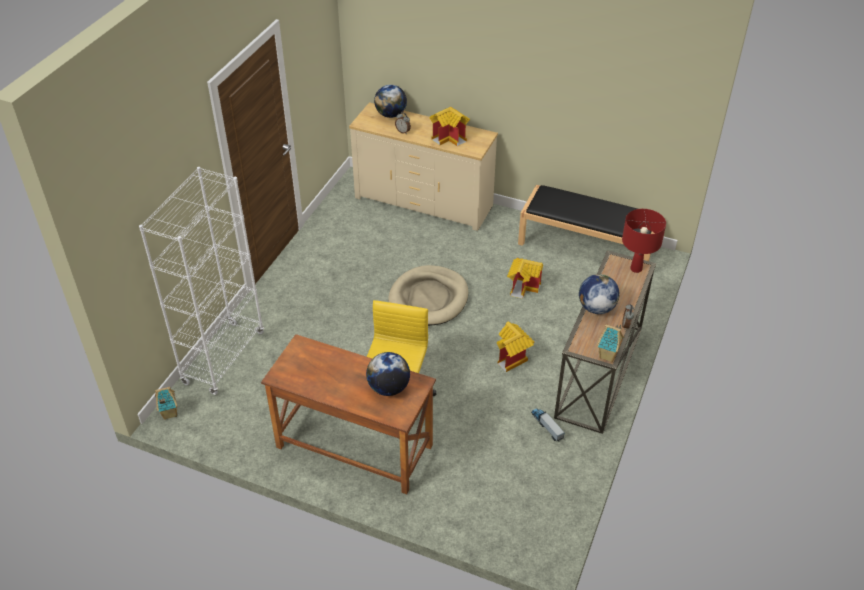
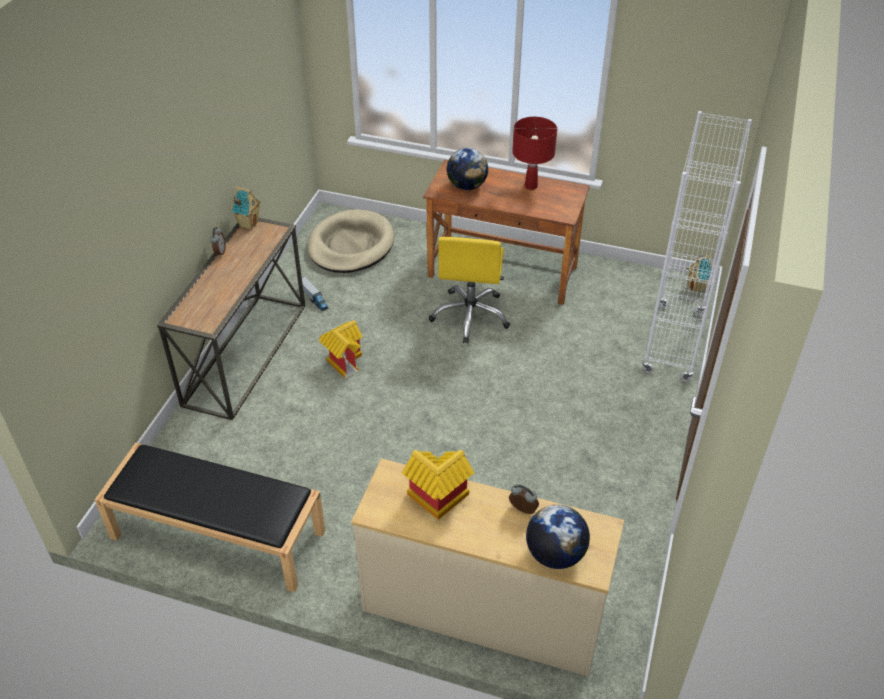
camera: 175 degrees right, 0 degrees up
beige dog bed [388,265,468,326] -> beige dog bed moved to [307,209,394,273]
toy house [507,258,543,299] -> none
globe [579,274,620,314] -> none
red table lamp [622,209,666,273] -> red table lamp moved to [512,117,557,190]

